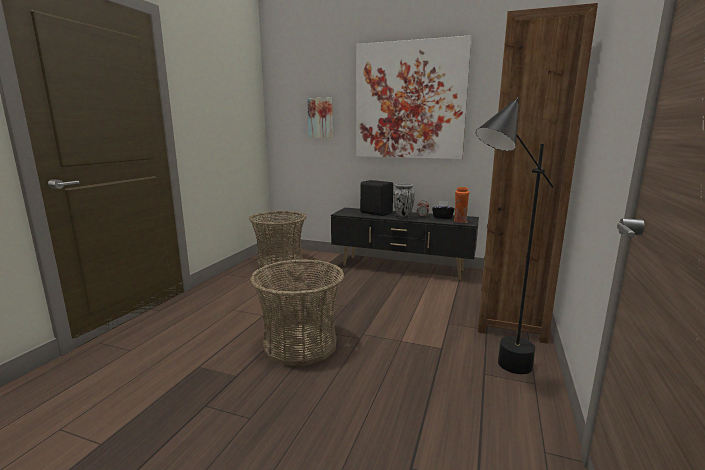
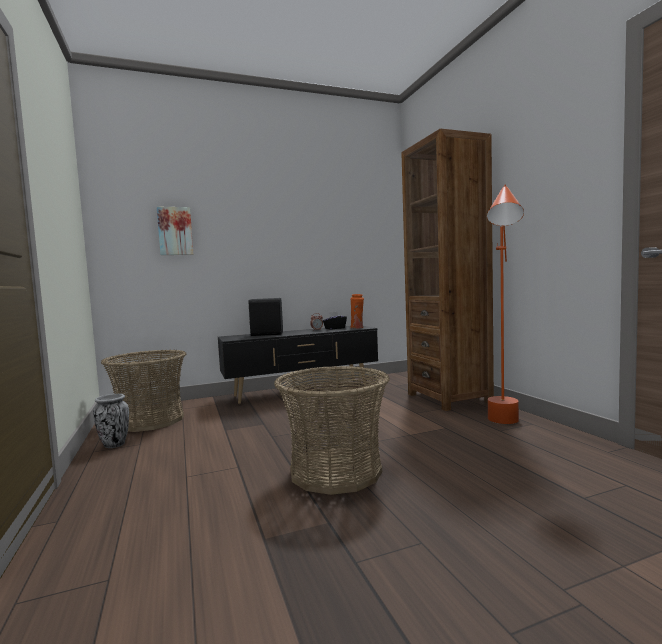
camera: 40 degrees left, 10 degrees down
picture [356,35,472,159] -> none
vase [393,183,415,219] -> vase moved to [93,394,129,448]
black floor lamp [476,97,553,374] -> orange floor lamp [487,184,524,424]

